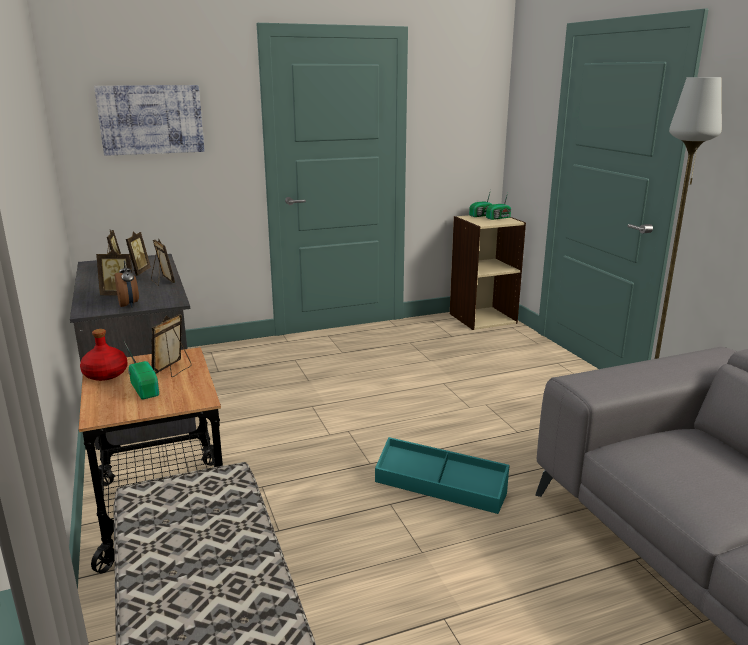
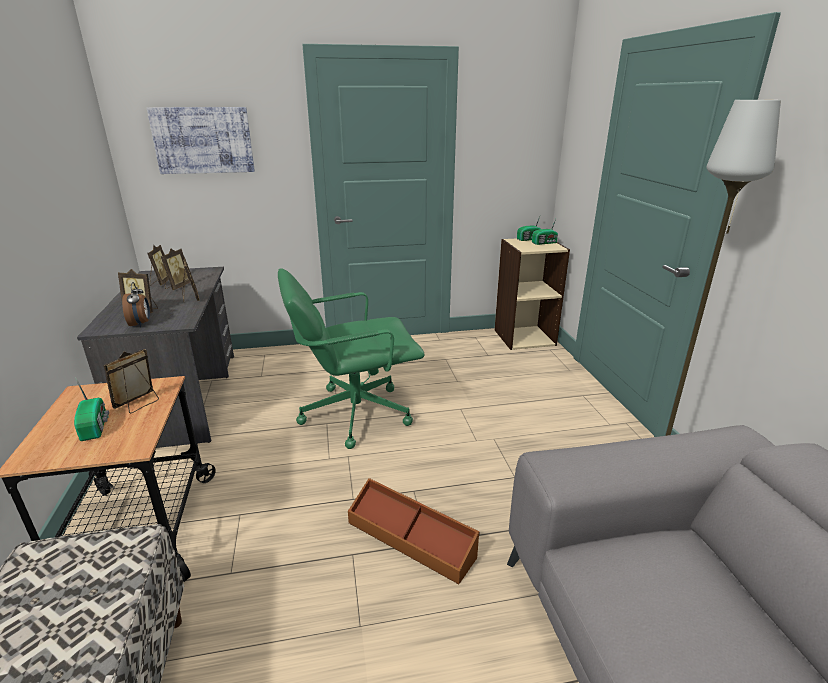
camera: 10 degrees right, 5 degrees up
red bottle [80,329,128,381] -> none
turquoise storage box [375,437,510,514] -> brown storage box [348,478,480,584]
none -> green office chair [278,268,425,449]

